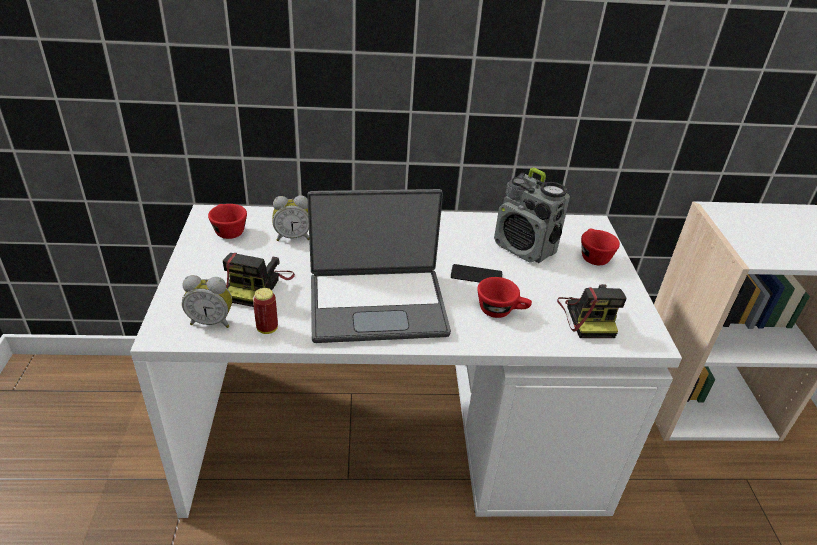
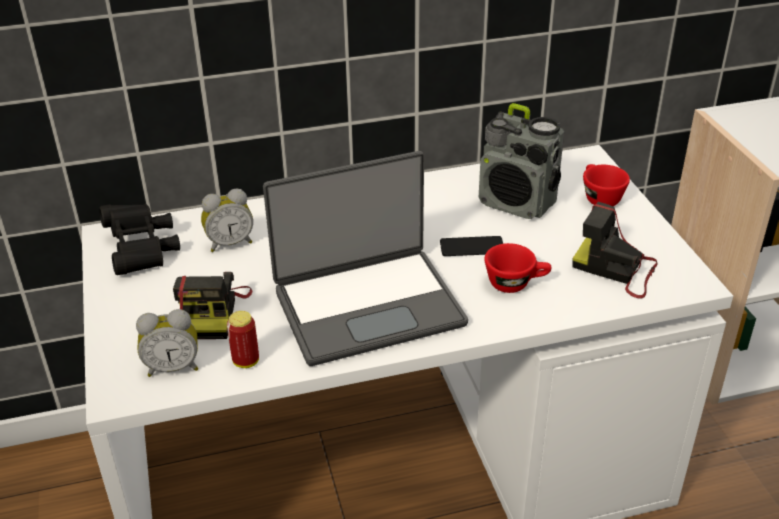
camera: 10 degrees left, 0 degrees up
red cup [208,204,247,239] -> black binoculars [99,204,180,275]
camera [557,284,627,338] -> camera turned 135 degrees clockwise [573,202,657,298]

